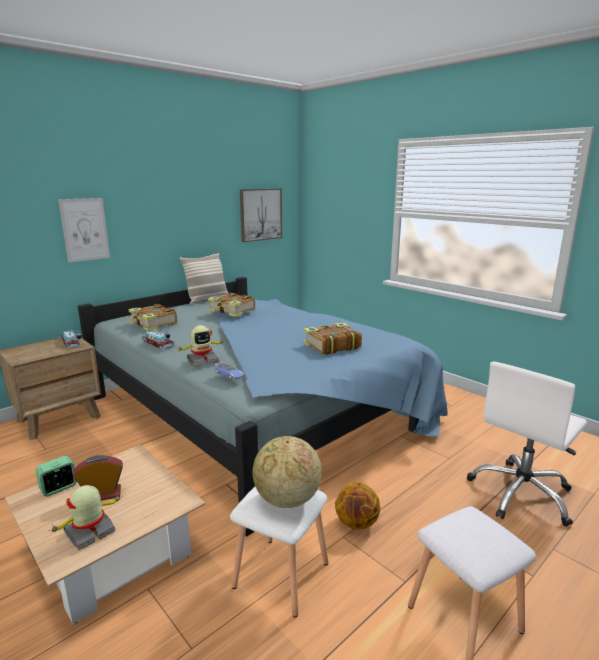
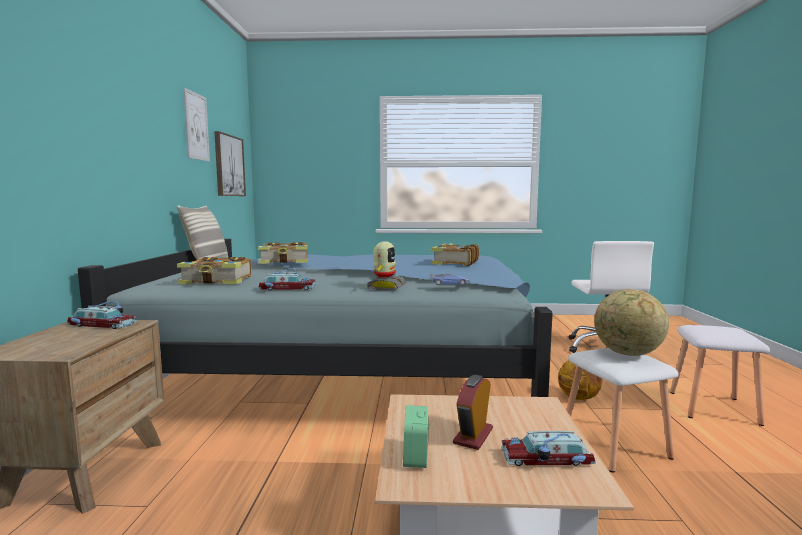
camera: 45 degrees left, 10 degrees down
toy robot [48,485,123,550] -> toy car [501,431,596,466]
picture [58,198,110,262] -> picture moved to [183,87,210,162]

